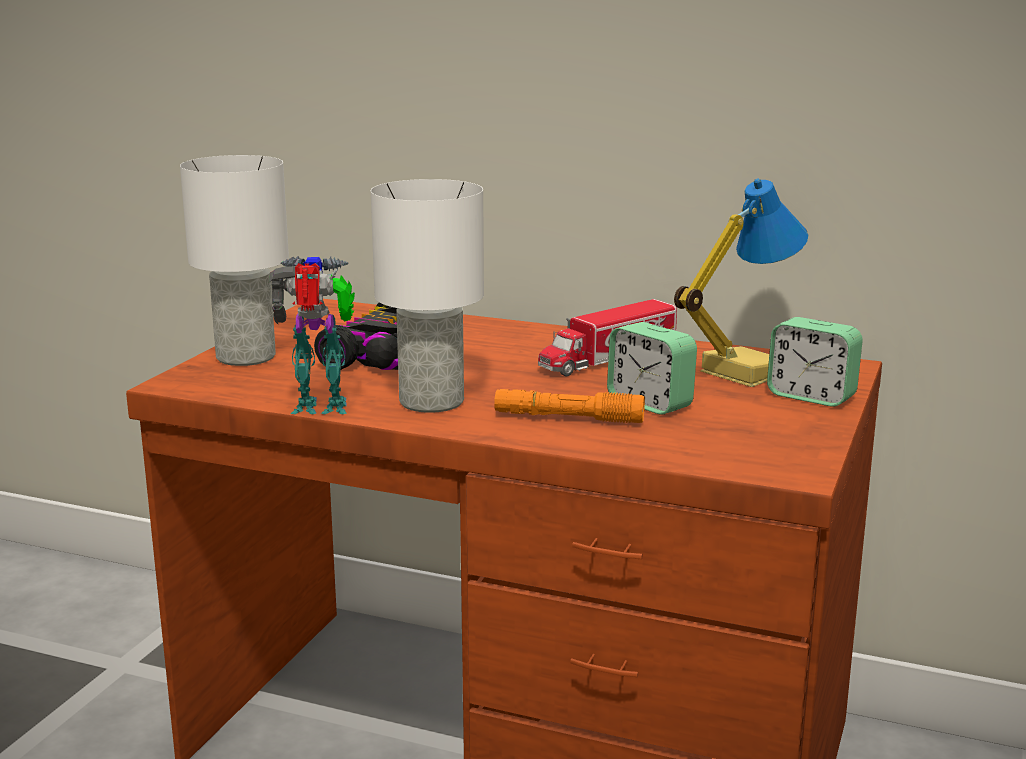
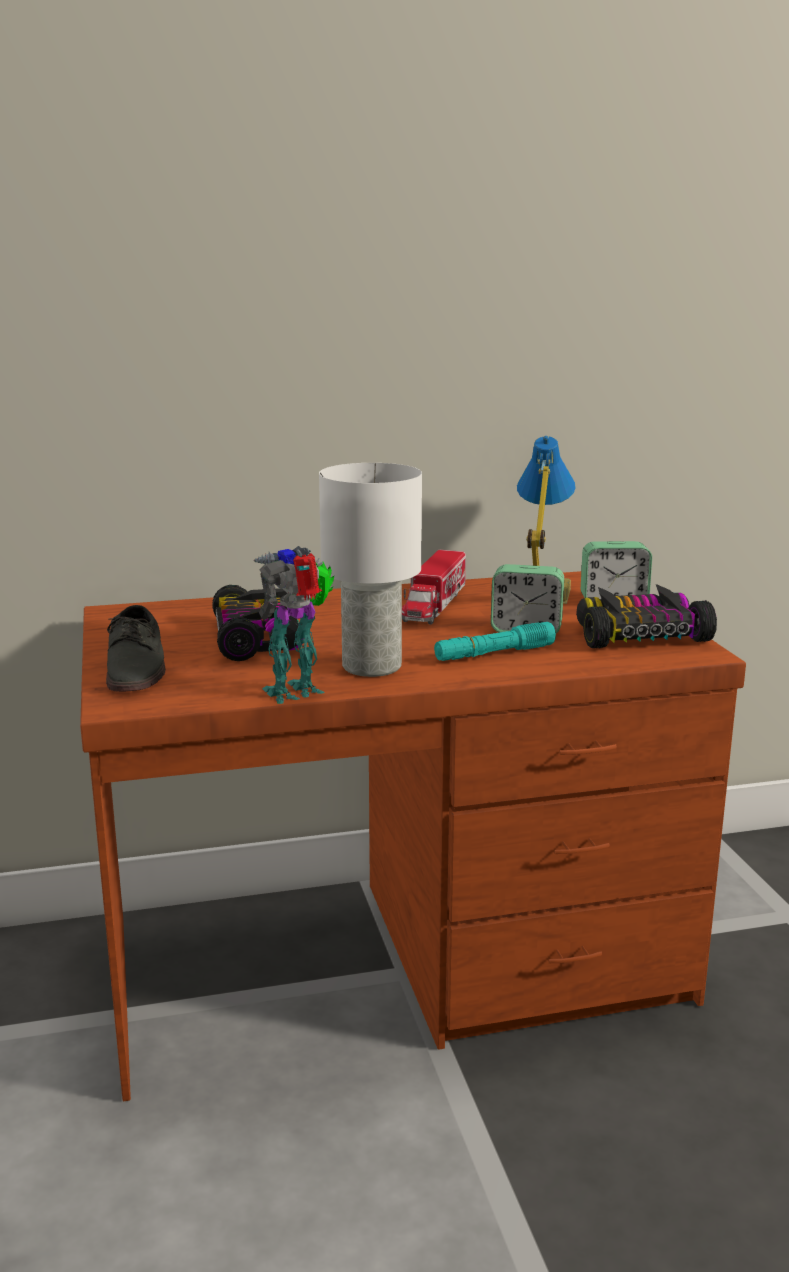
camera: 35 degrees left, 0 degrees up
white table lamp [180,155,289,366] -> grey shoe [106,605,166,692]
orange flashlight [494,389,645,423] -> turquoise flashlight [434,622,556,661]
none -> toy car [576,584,717,648]

